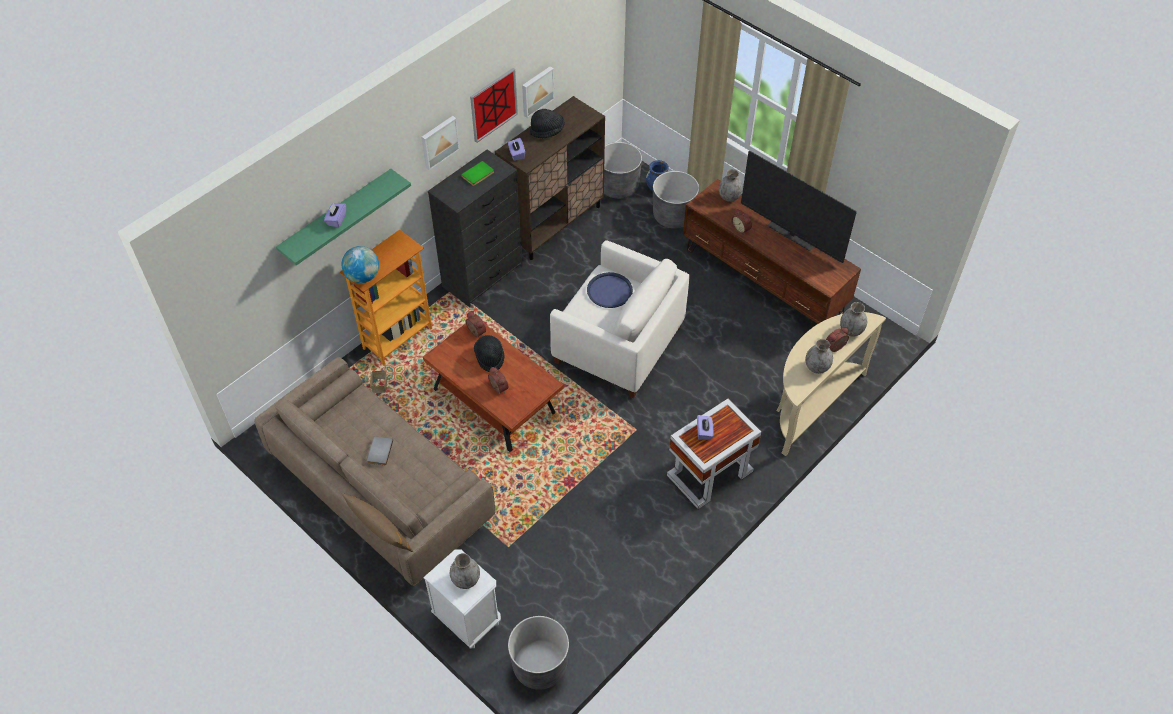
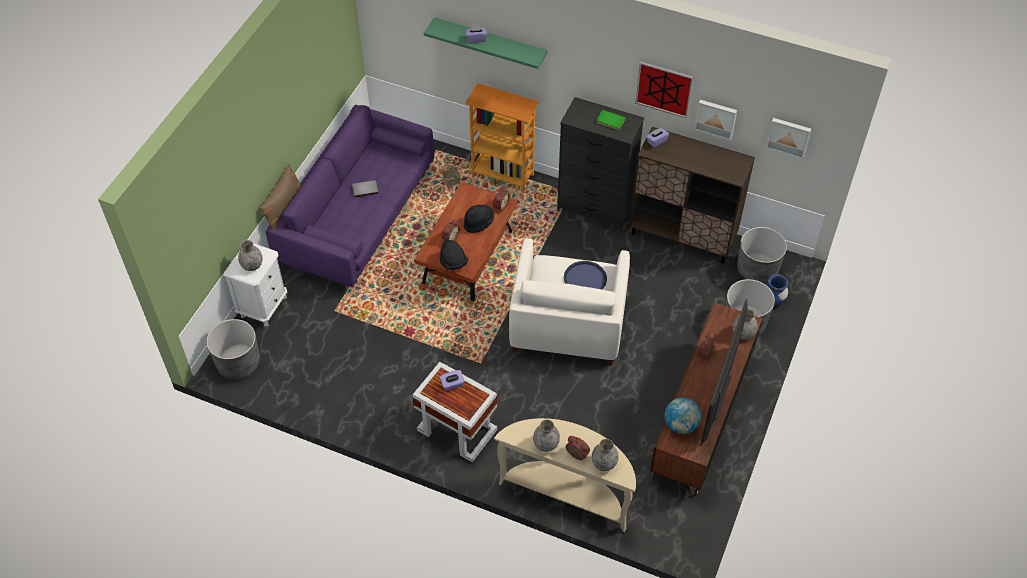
camera: 70 degrees right, 0 degrees up
beige sofa [254,357,496,586] -> purple sofa [266,105,434,287]
globe [341,246,379,283] -> globe moved to [665,397,701,434]
picture [421,116,460,170] -> picture moved to [766,118,811,159]
black hat [530,109,565,138] -> black hat moved to [440,240,468,270]

